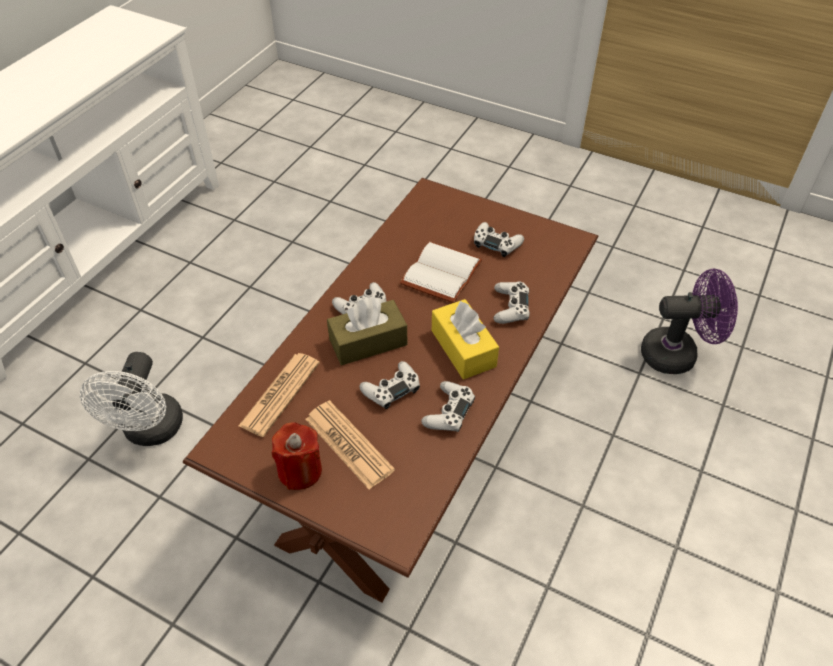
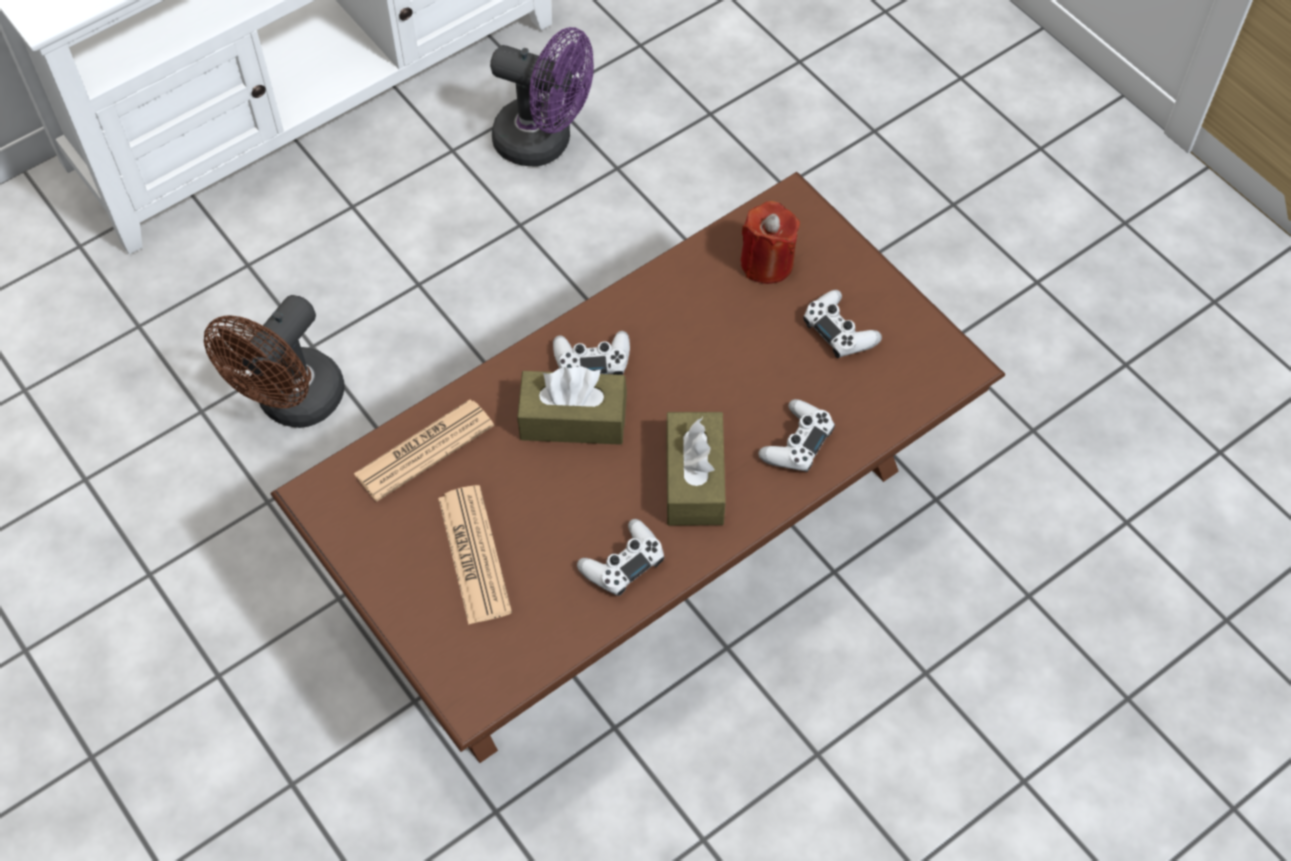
camera: 25 degrees right, 10 degrees up
white fan [80,352,183,446] -> brown fan [204,295,344,428]
red candle [272,422,322,490] -> red candle moved to [740,201,800,284]
white game controller [359,361,420,409] -> none
white book [400,242,482,303] -> none
yellow tissue box [432,299,499,379] -> brown tissue box [666,412,726,525]
purple fan [641,269,738,374] -> purple fan moved to [490,27,594,167]

